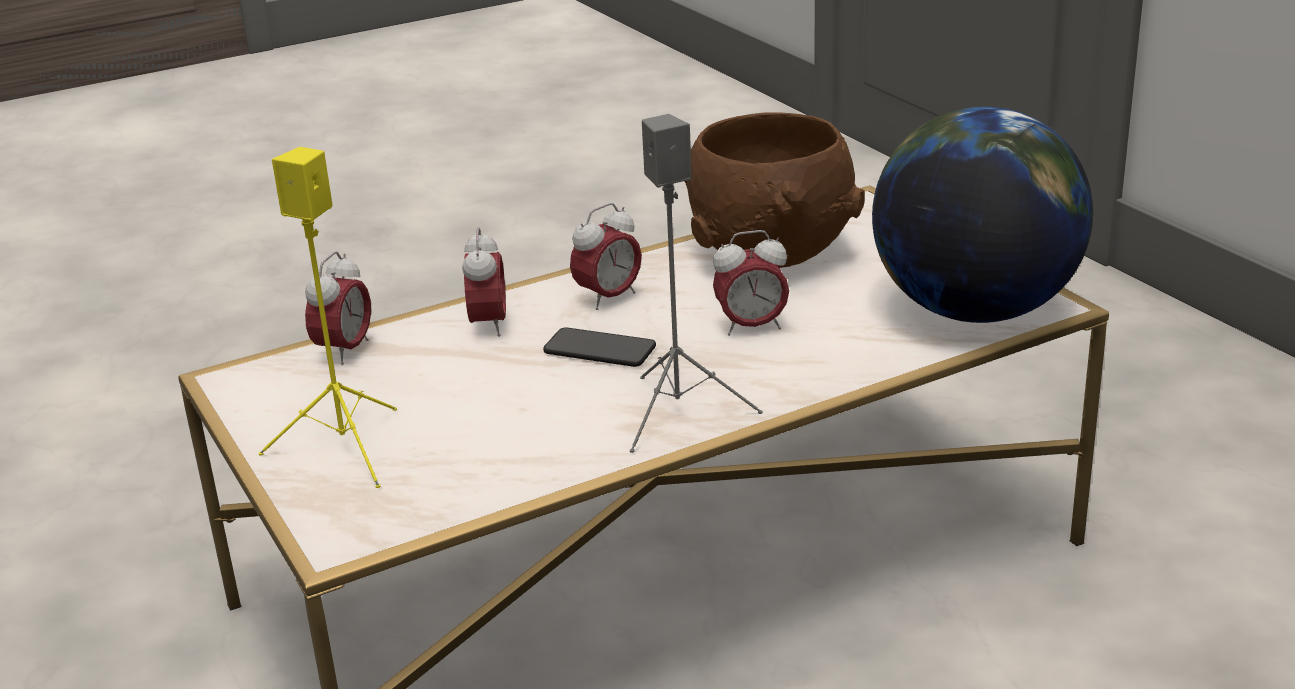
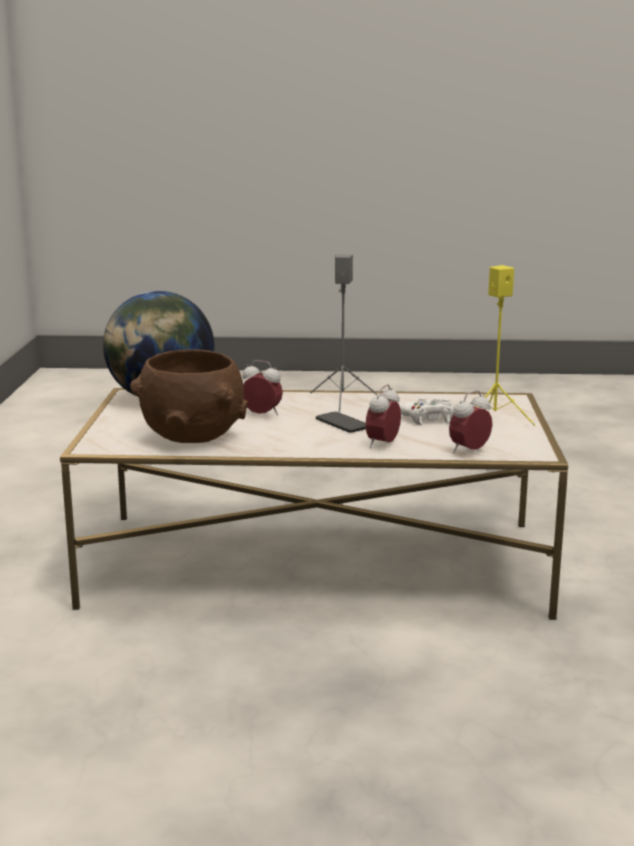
camera: 150 degrees left, 10 degrees down
alarm clock [570,203,642,310] -> none
none -> white game controller [400,397,454,425]

